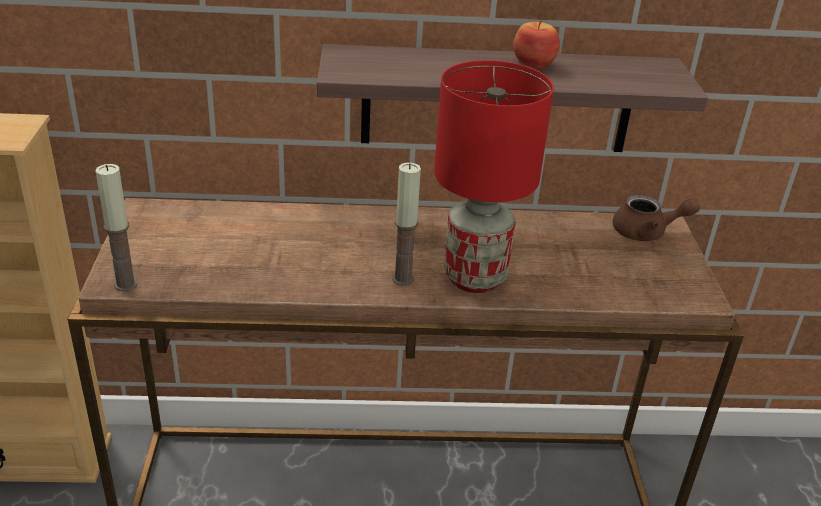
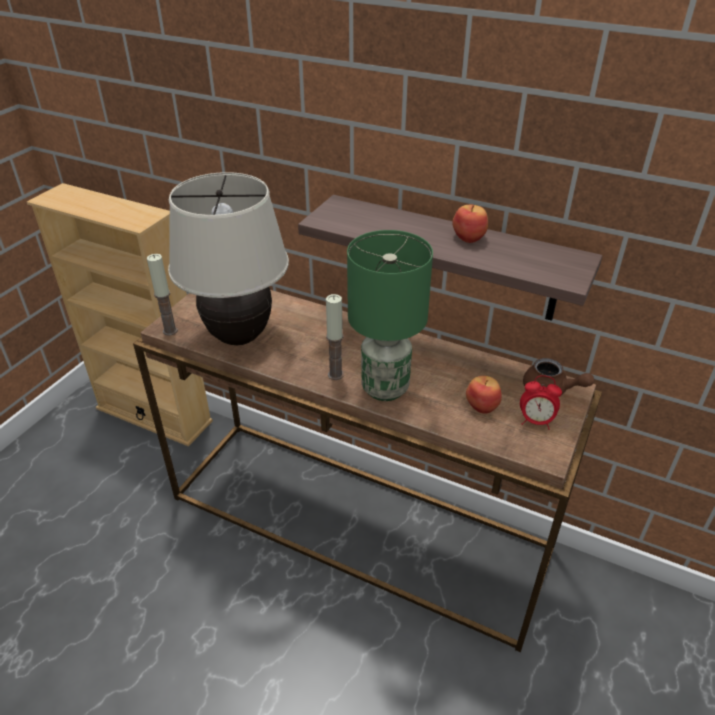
camera: 30 degrees right, 5 degrees up
red table lamp [434,60,554,293] -> green table lamp [347,230,433,401]
none -> beige table lamp [168,172,289,345]
none -> apple [466,376,502,414]
none -> alarm clock [520,375,562,430]

